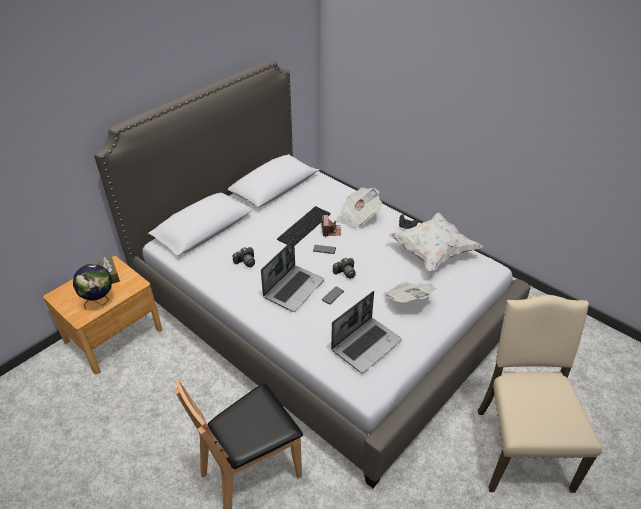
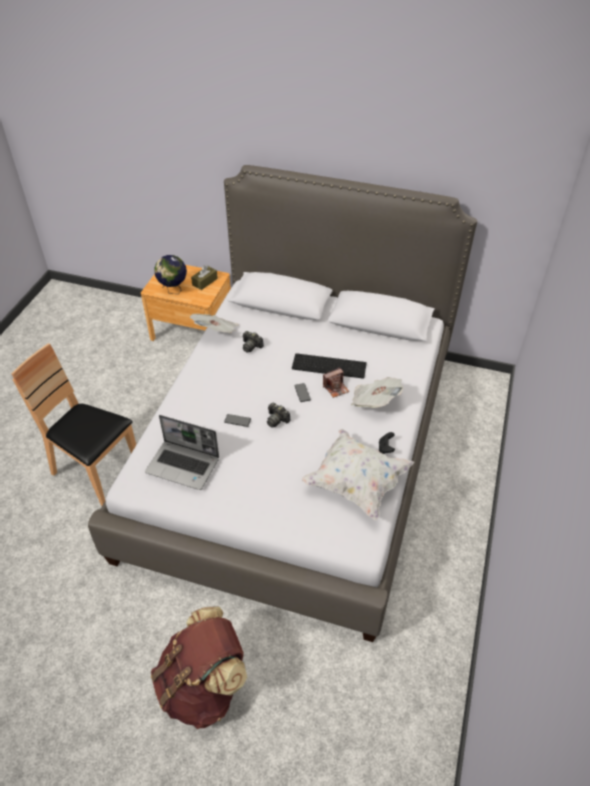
camera: 65 degrees right, 5 degrees up
laptop [261,239,324,312] -> none
newspaper [384,281,437,303] -> newspaper moved to [190,314,239,333]
beige chair [478,295,602,493] -> brown backpack [151,606,247,729]

